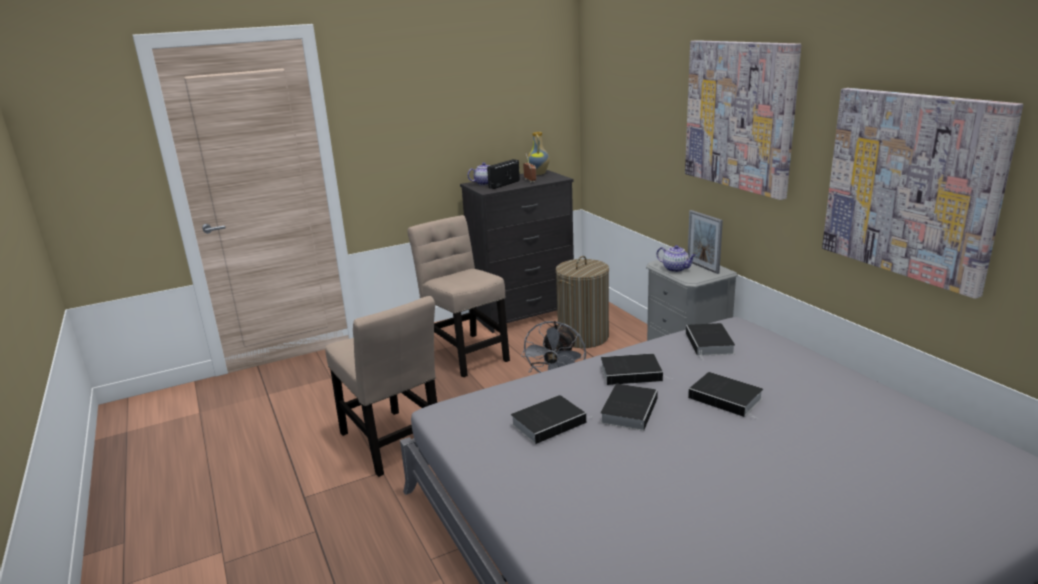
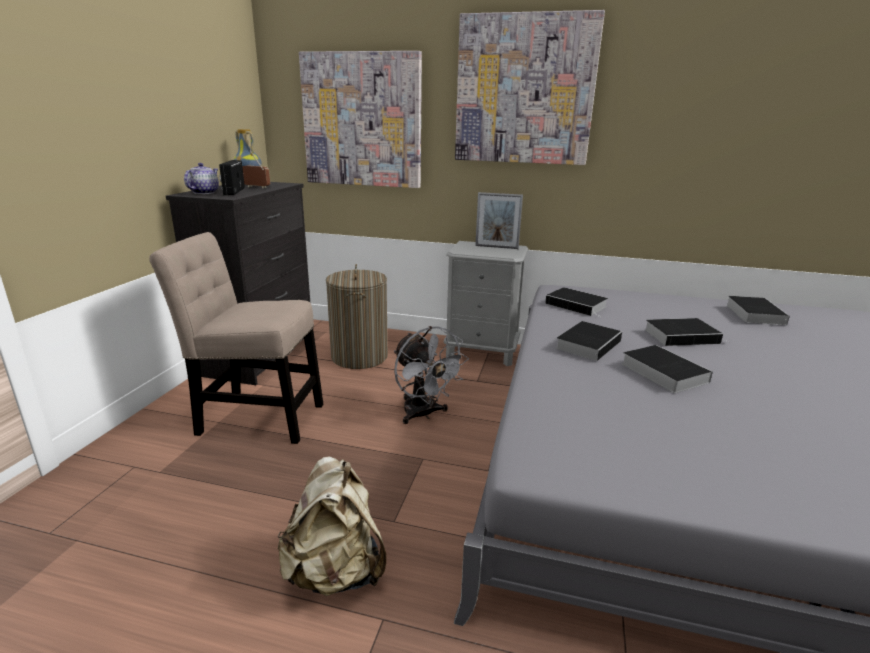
camera: 50 degrees left, 0 degrees up
beige chair [325,296,437,477] -> beige backpack [278,456,386,596]
book [511,395,594,444] -> book moved to [726,296,790,325]
teapot [657,245,696,272] -> none
picture [822,88,1023,299] -> picture moved to [299,51,422,188]

